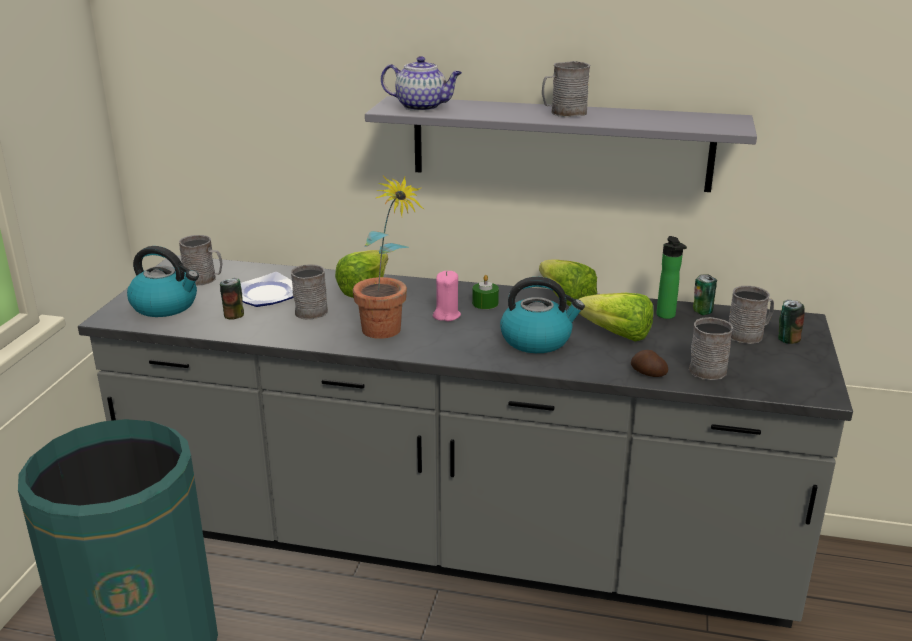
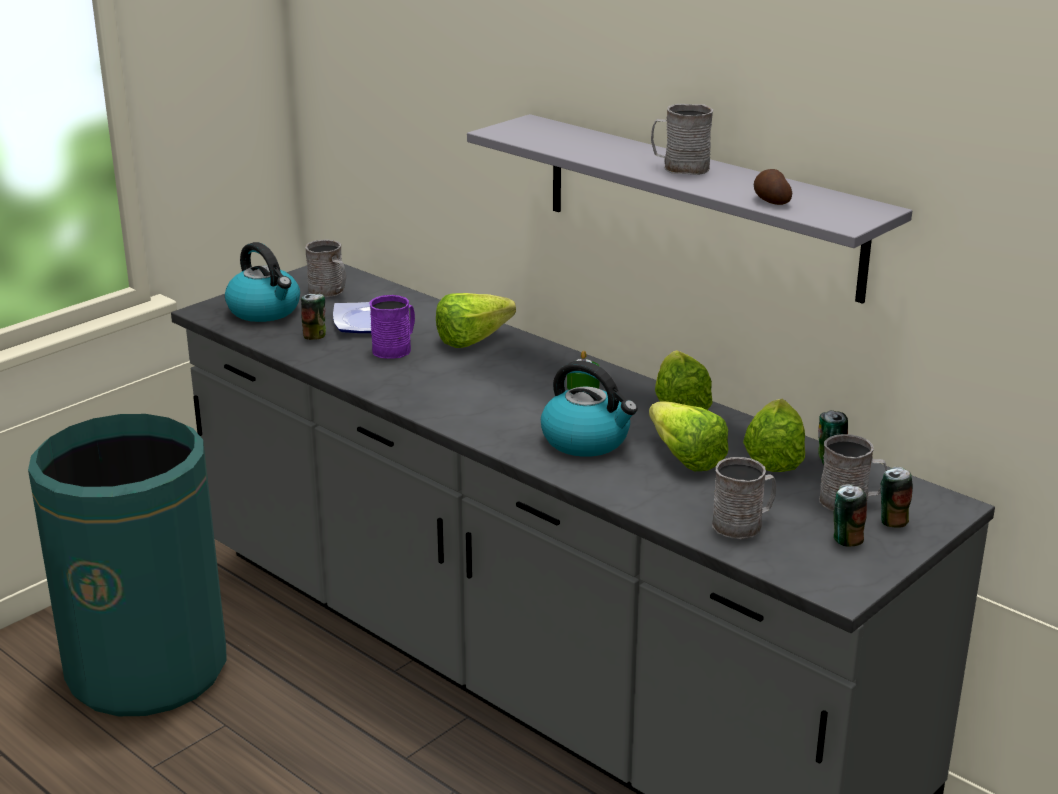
camera: 30 degrees right, 0 degrees up
grey mug [291,265,328,320] -> purple mug [370,295,415,359]
potted plant [353,175,424,339] -> none
teapot [381,56,462,111] -> none
pink candle [433,271,461,321] -> none
potato [631,350,668,377] -> potato moved to [754,169,792,205]
bottle [656,236,687,319] -> lettuce [743,399,805,472]
none -> can [834,484,867,547]

